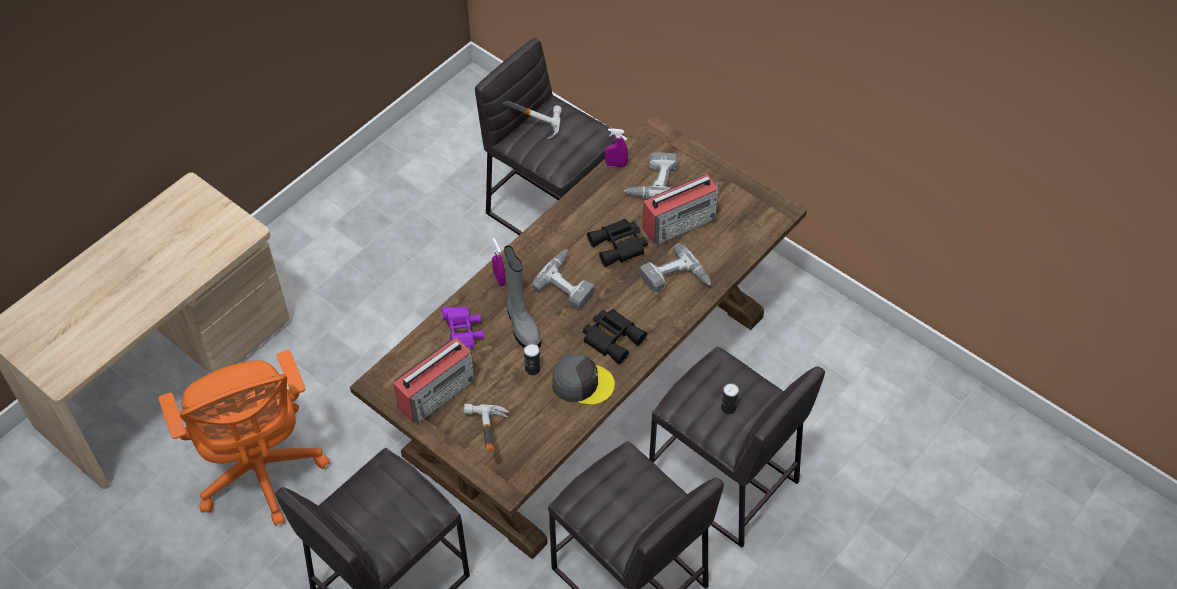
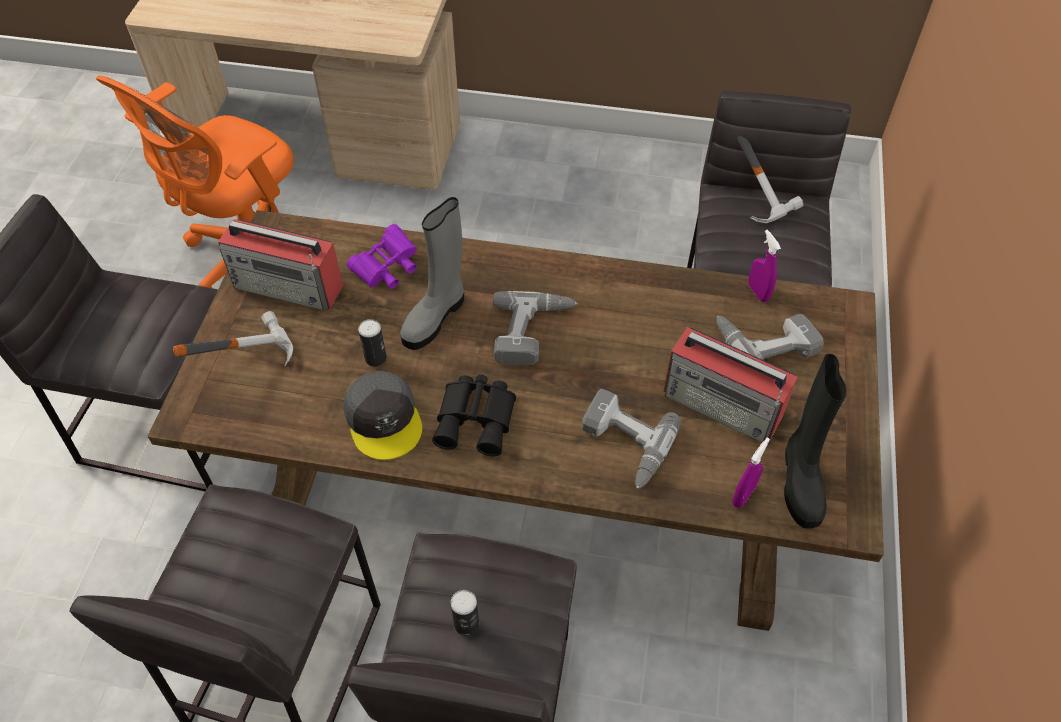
camera: 60 degrees right, 0 degrees up
purple spray bottle [492,238,506,286] -> purple spray bottle moved to [732,438,770,508]
black binoculars [587,219,648,267] -> none
none -> black boot [784,354,847,529]

